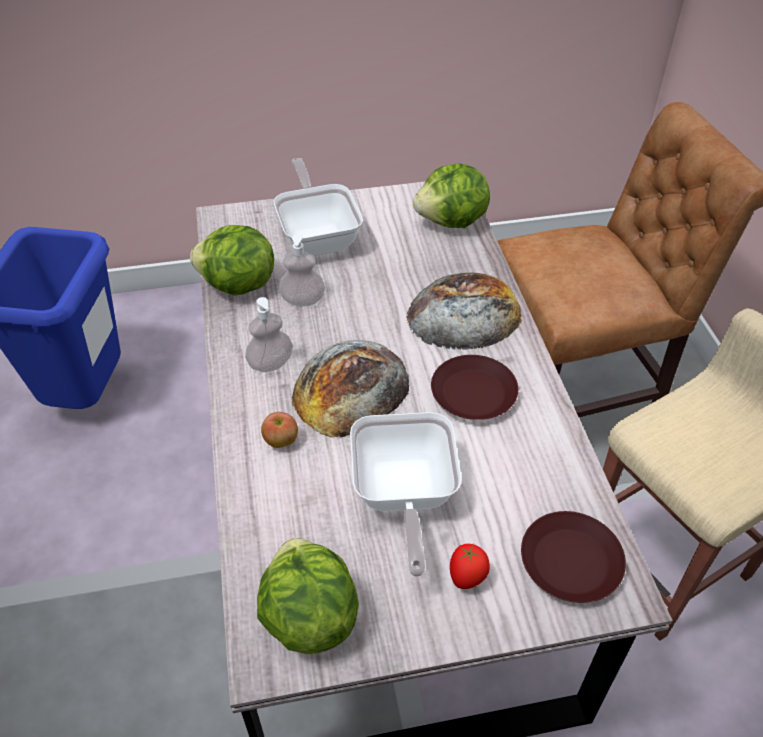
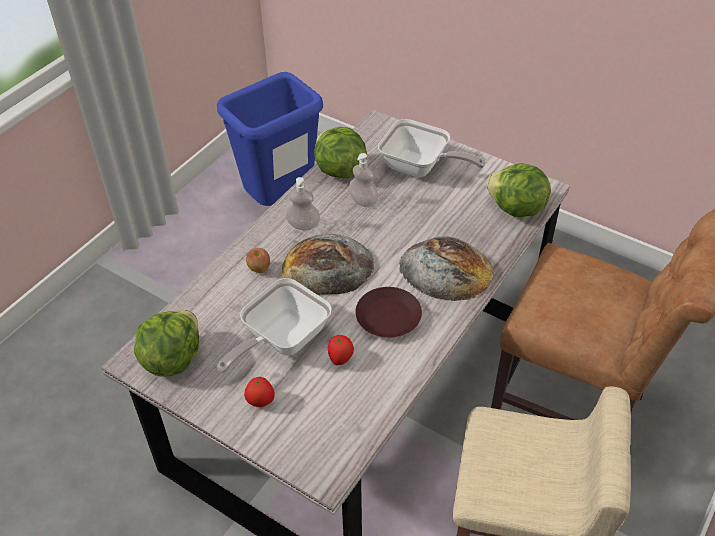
camera: 45 degrees right, 0 degrees up
frying pan [274,158,363,256] -> frying pan turned 90 degrees clockwise [378,119,485,177]
brown plate [521,511,626,603] -> none
none -> tomato [328,335,354,365]

